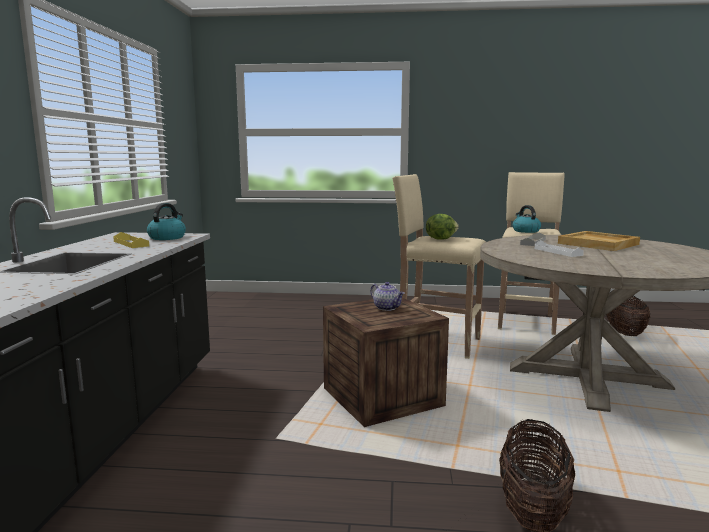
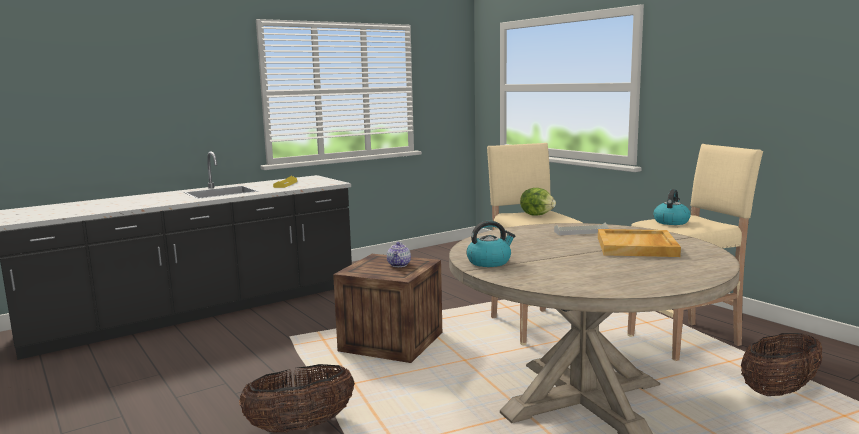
camera: 50 degrees right, 0 degrees up
kettle [147,203,186,240] -> kettle moved to [467,221,515,267]
white tray [535,240,584,257] -> none

